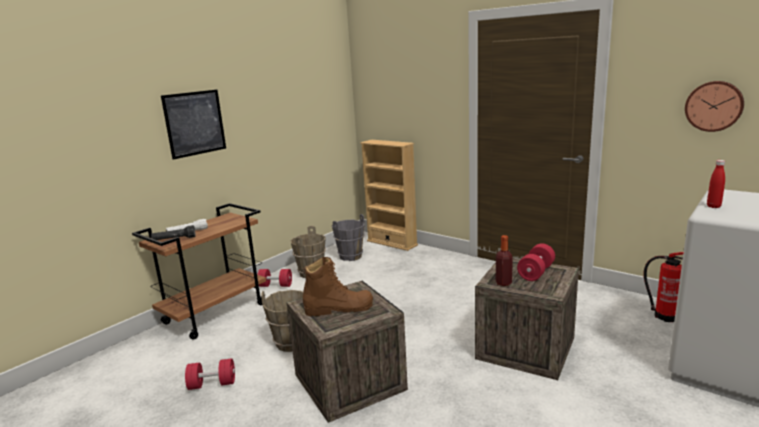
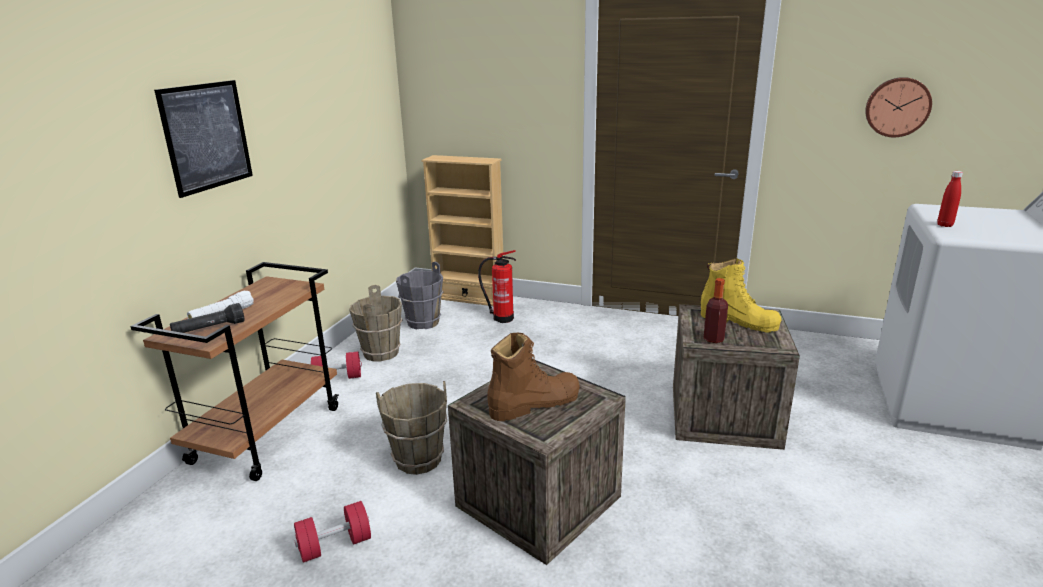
camera: 20 degrees left, 5 degrees up
red dumbbell [517,243,555,281] -> yellow boot [701,258,781,333]
fire extinguisher [644,252,684,322] -> fire extinguisher moved to [478,250,516,323]

